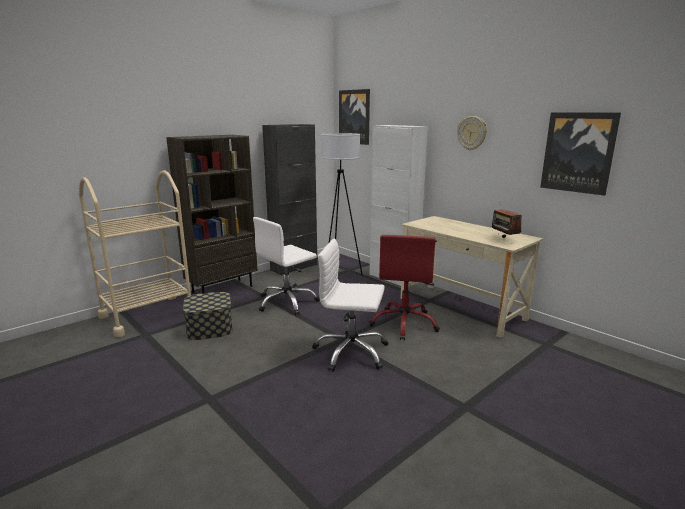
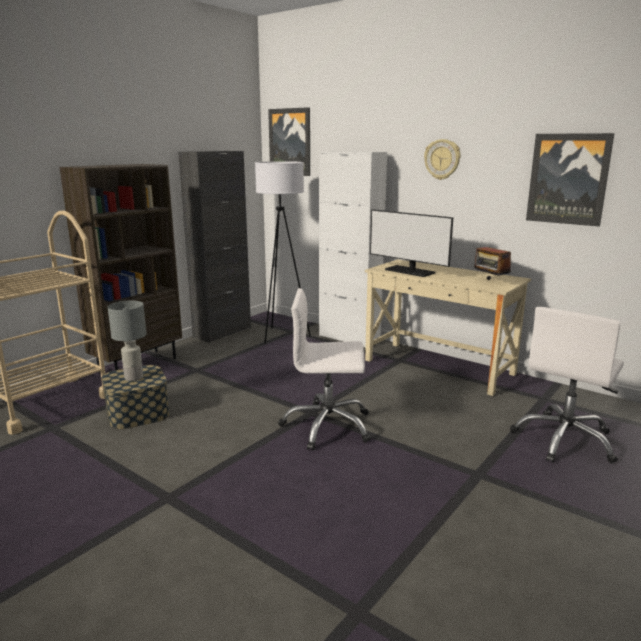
camera: 10 degrees left, 0 degrees up
white office chair [253,217,320,315] -> white office chair moved to [510,307,624,464]
red office chair [369,235,440,340] -> none
none -> grey table lamp [108,301,147,381]
none -> monitor [370,209,453,277]

